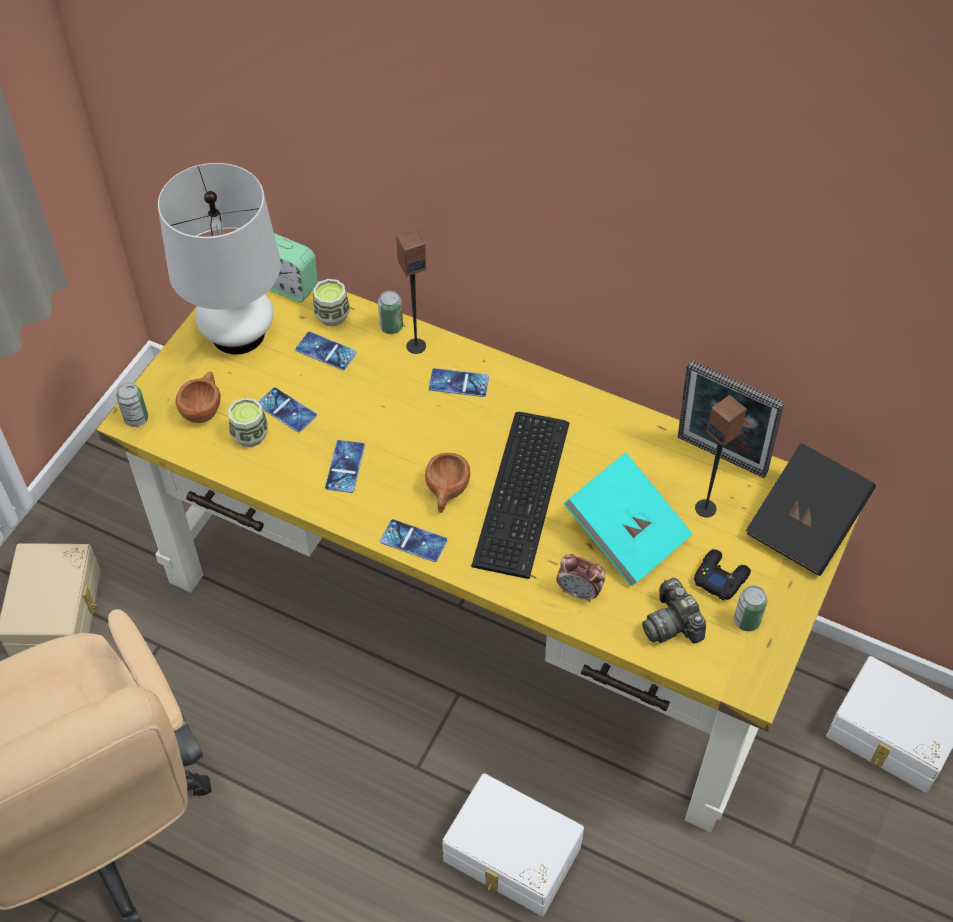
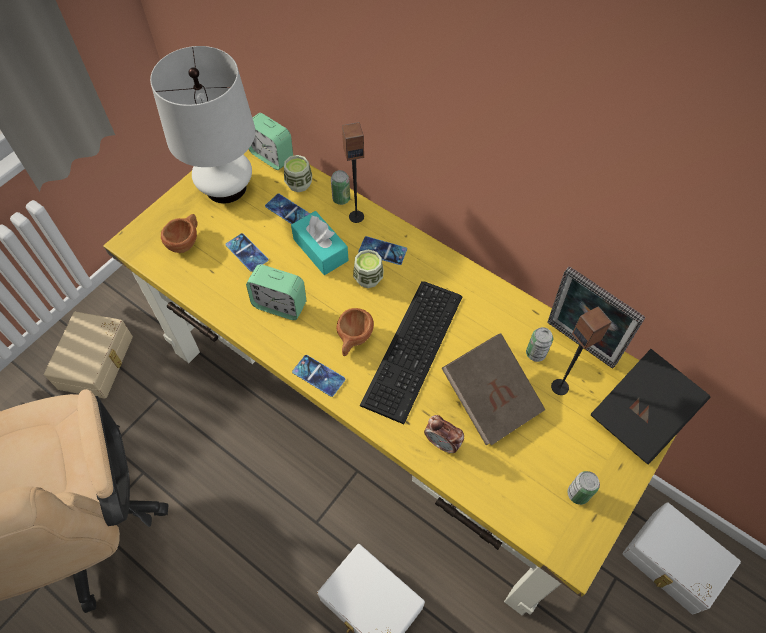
camera: 10 degrees right, 5 degrees up
can [116,382,148,427] -> can moved to [526,327,553,362]
cup [228,398,268,447] -> cup moved to [353,249,383,288]
phone [325,440,365,493] -> alarm clock [246,264,306,320]
turquoise book [563,452,693,586] -> brown book [442,333,545,445]
camera [642,578,706,644] -> none
black game controller [694,549,751,601] -> none
none -> turquoise tissue box [291,211,348,275]

